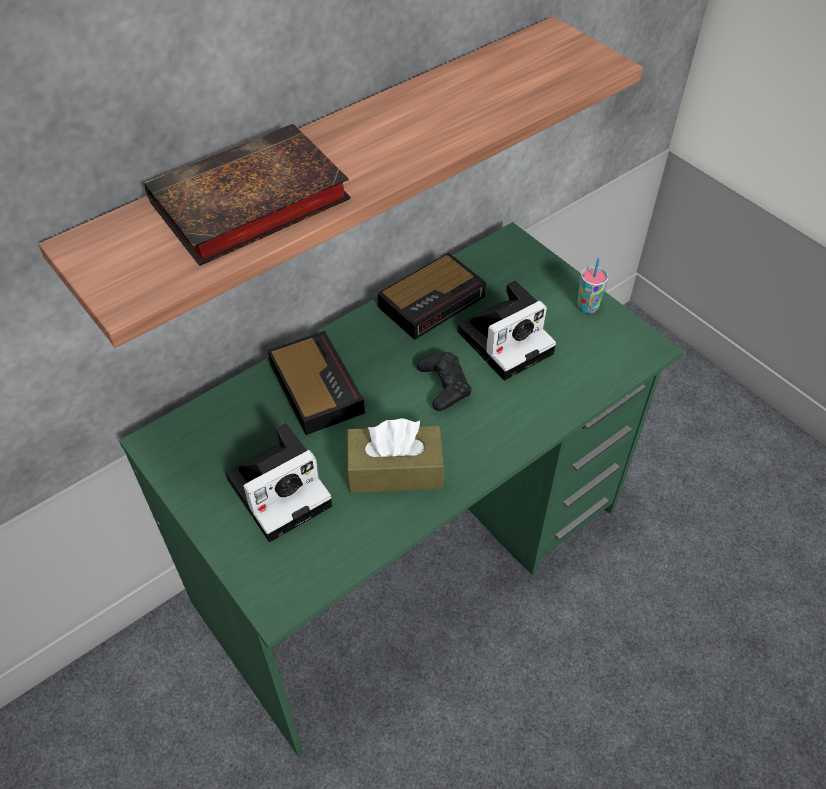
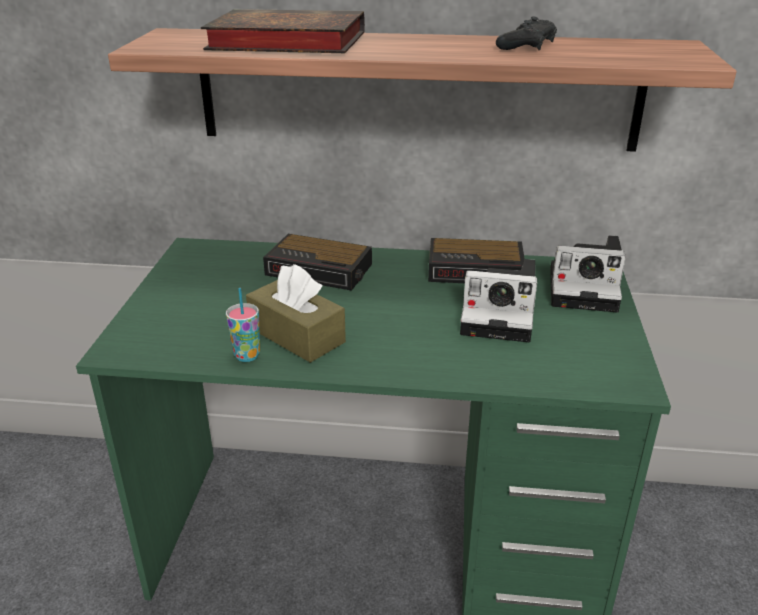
camera: 45 degrees right, 20 degrees down
camera [225,423,332,542] -> camera moved to [550,235,626,313]
alarm clock [268,331,365,435] -> alarm clock turned 90 degrees clockwise [263,234,372,291]
black game controller [417,352,472,411] -> black game controller moved to [496,16,557,51]
cup [577,258,609,313] -> cup moved to [226,288,260,362]

